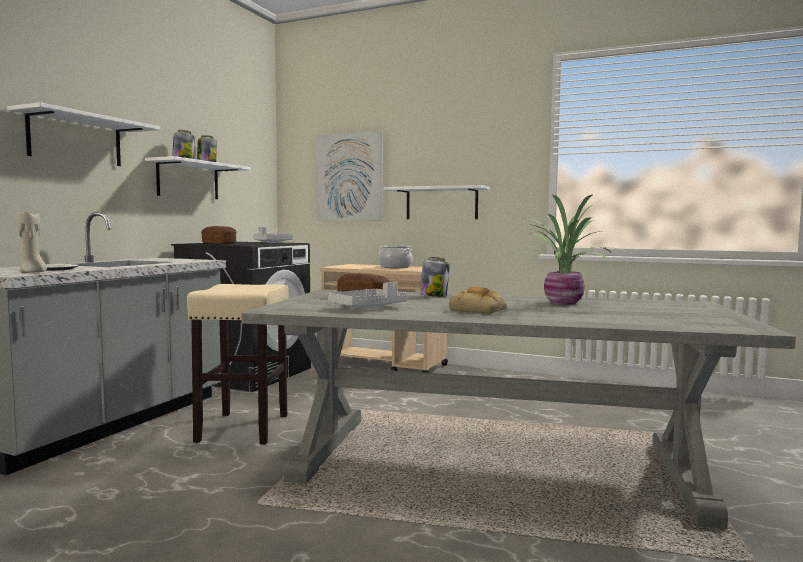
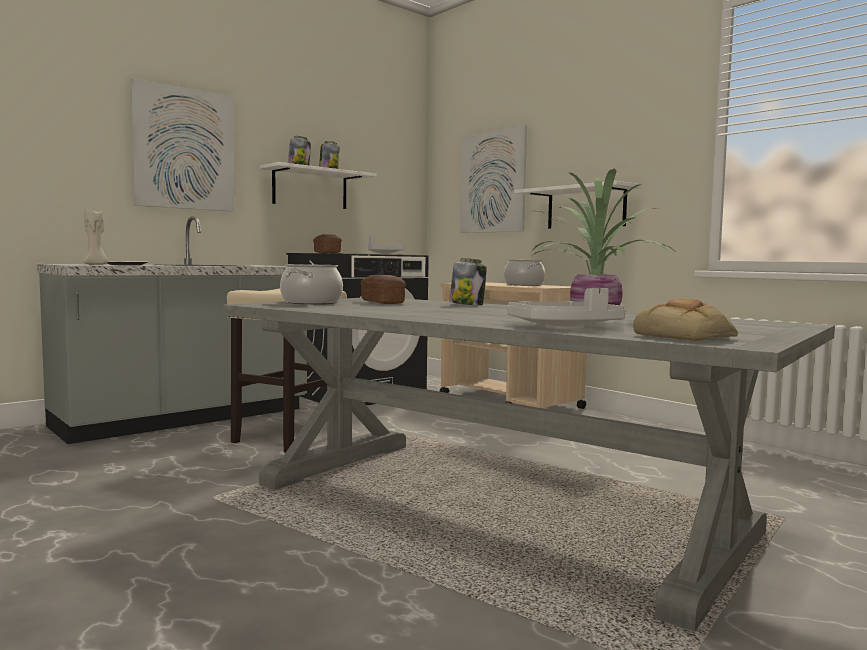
camera: 25 degrees right, 0 degrees up
white shelf [7,102,160,166] -> picture [131,79,235,212]
grey tray [328,282,407,308] -> grey tray moved to [507,288,625,327]
bread [449,287,507,314] -> bread moved to [633,298,738,341]
none -> cooking pot [280,264,343,304]

